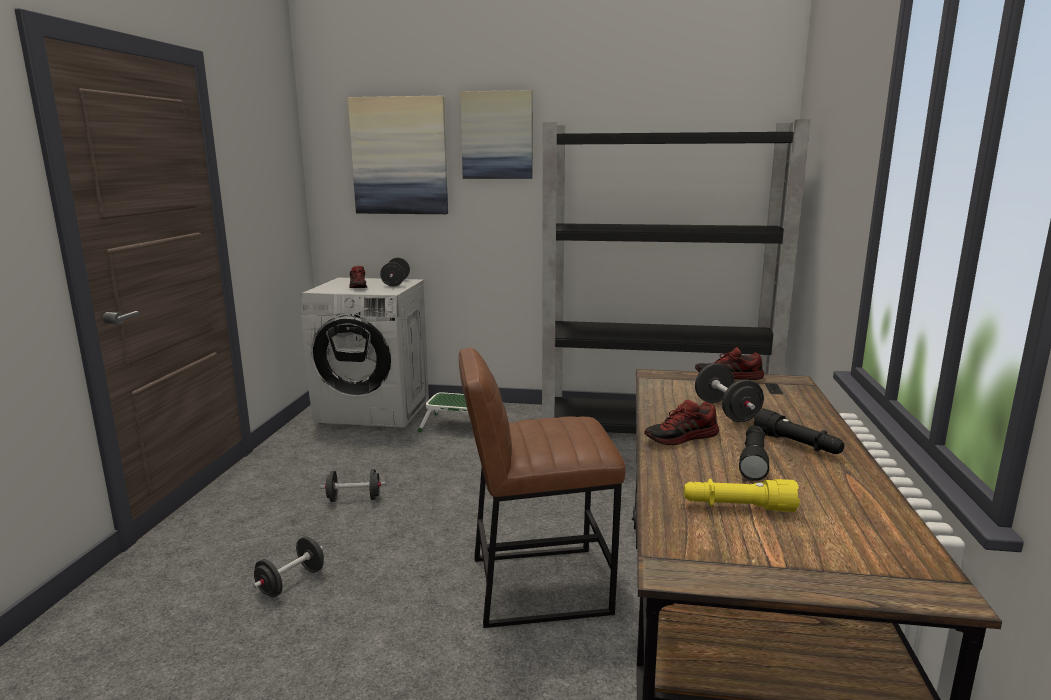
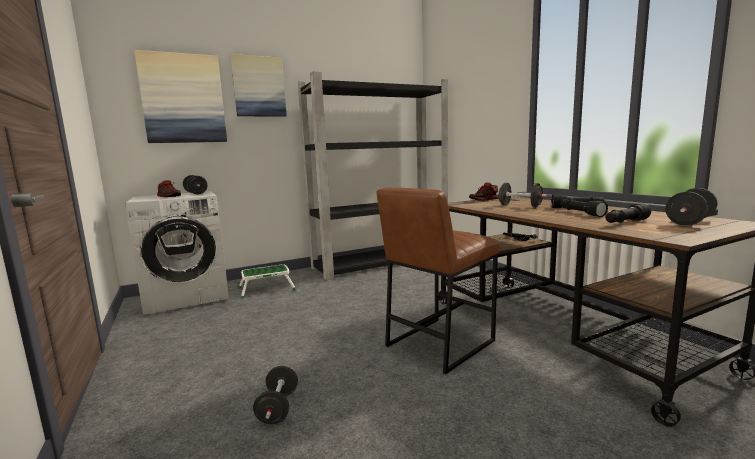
camera: 35 degrees left, 5 degrees down
black dumbbell [320,469,386,502] -> black dumbbell moved to [665,188,717,226]
shoe [644,399,719,445] -> none
yellow flashlight [684,479,800,512] -> black flashlight [605,203,651,223]

